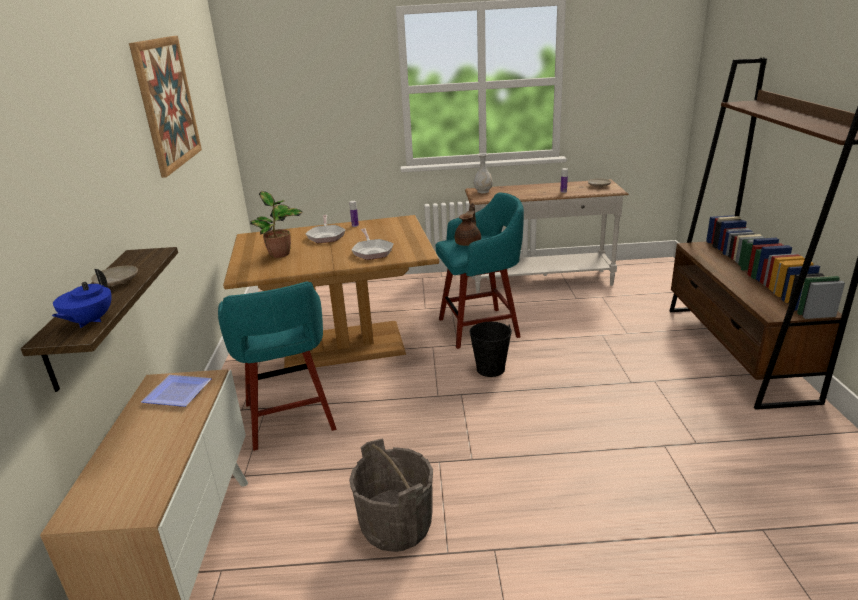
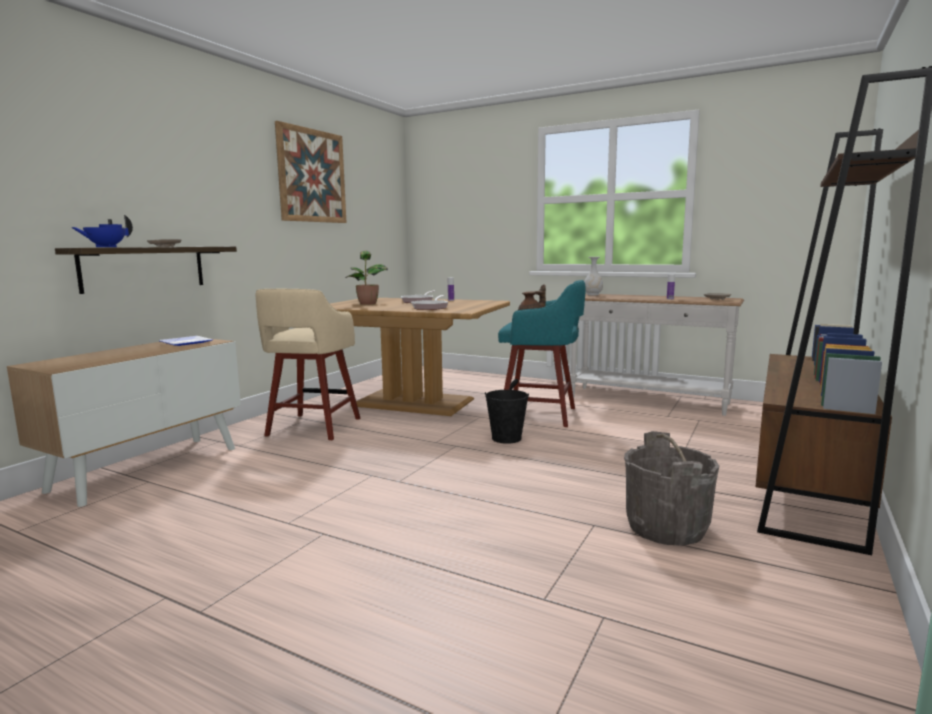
camera: 30 degrees right, 15 degrees down
turquoise stool [218,281,336,451] -> beige stool [255,289,360,440]
grey bucket [349,438,433,552] -> grey bucket moved to [624,431,719,546]

